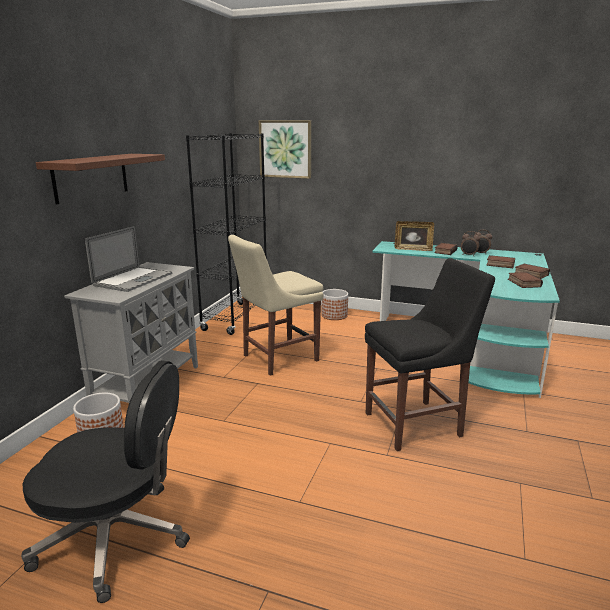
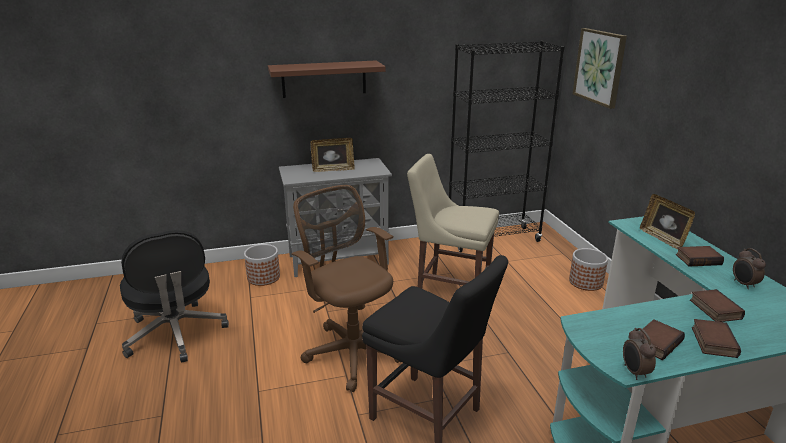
camera: 55 degrees right, 5 degrees up
laptop [85,226,172,292] -> picture frame [310,138,355,172]
alarm clock [461,231,480,256] -> alarm clock moved to [623,328,656,380]
none -> brown office chair [291,185,400,392]

